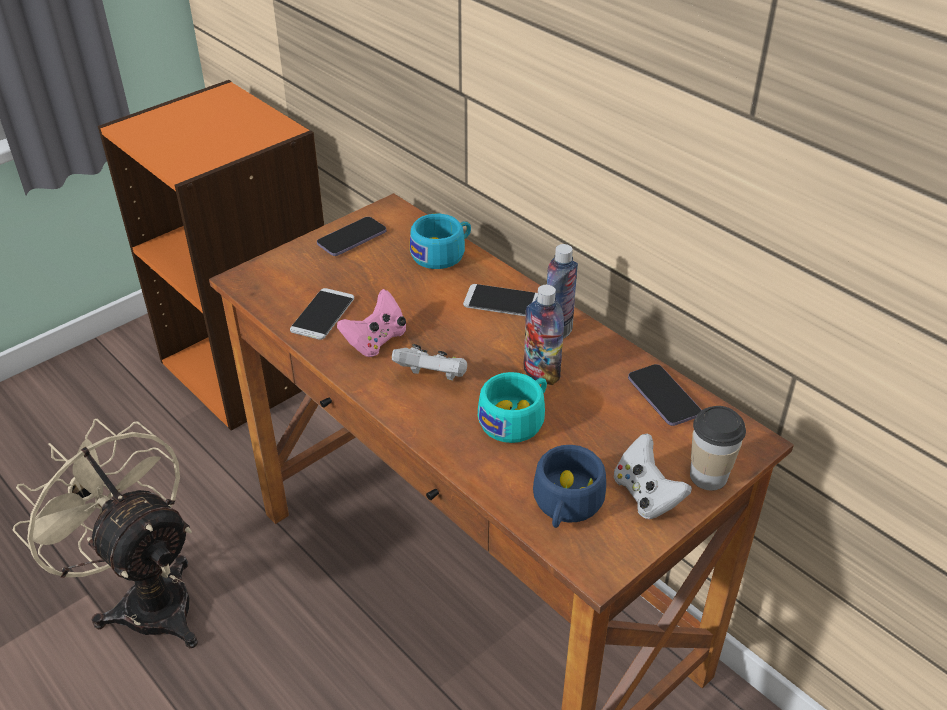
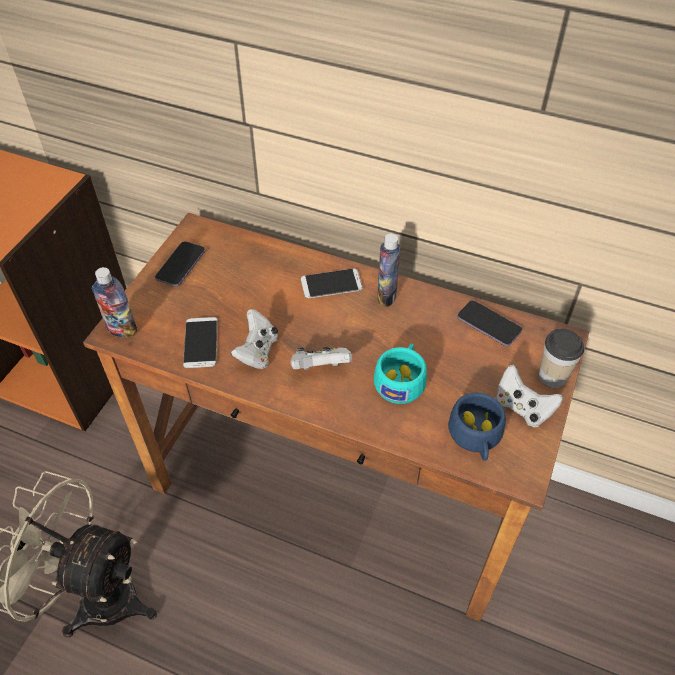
camera: 25 degrees left, 10 degrees up
pink game controller [337,289,406,357] -> white game controller [231,309,278,369]
turquoise cup [410,214,471,269] -> none
bottle [524,285,564,385] -> bottle moved to [92,267,137,337]

